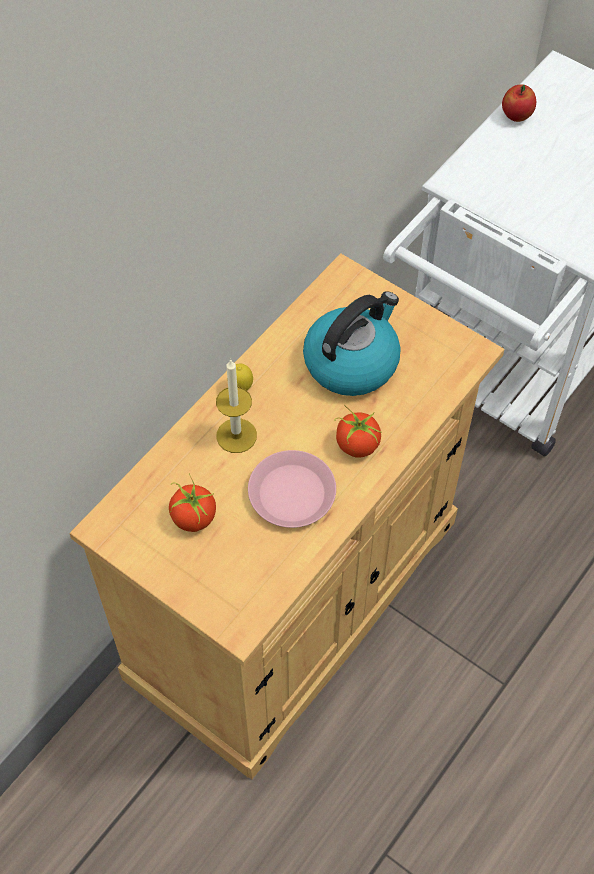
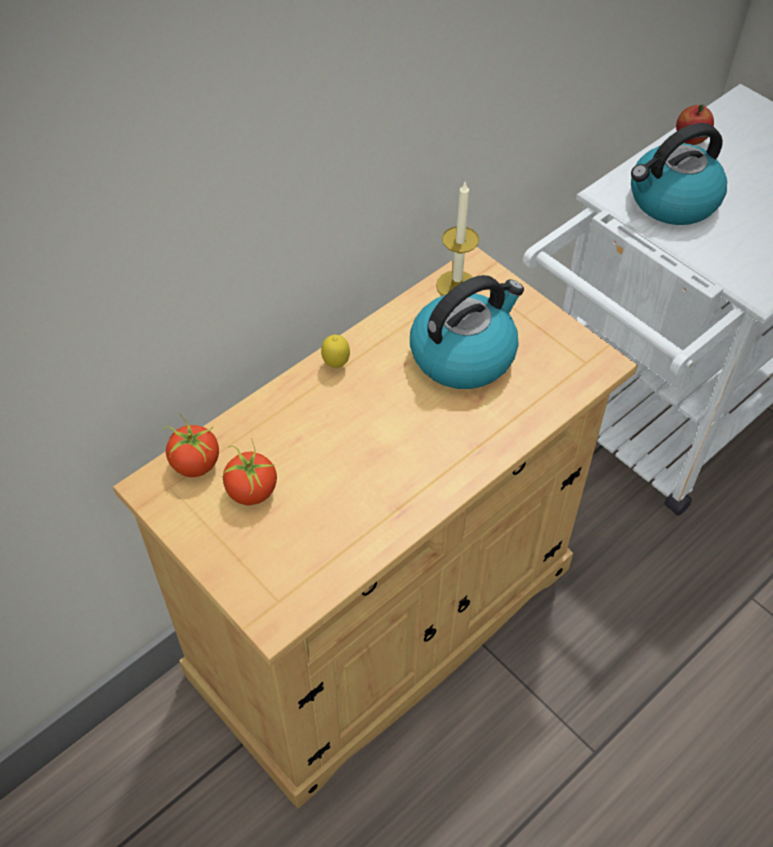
camera: 10 degrees right, 5 degrees down
candle [216,359,257,453] -> candle moved to [436,182,479,296]
pink plate [248,450,336,528] -> none
tomato [334,405,381,458] -> tomato moved to [162,414,219,477]
none -> kettle [631,123,727,225]

